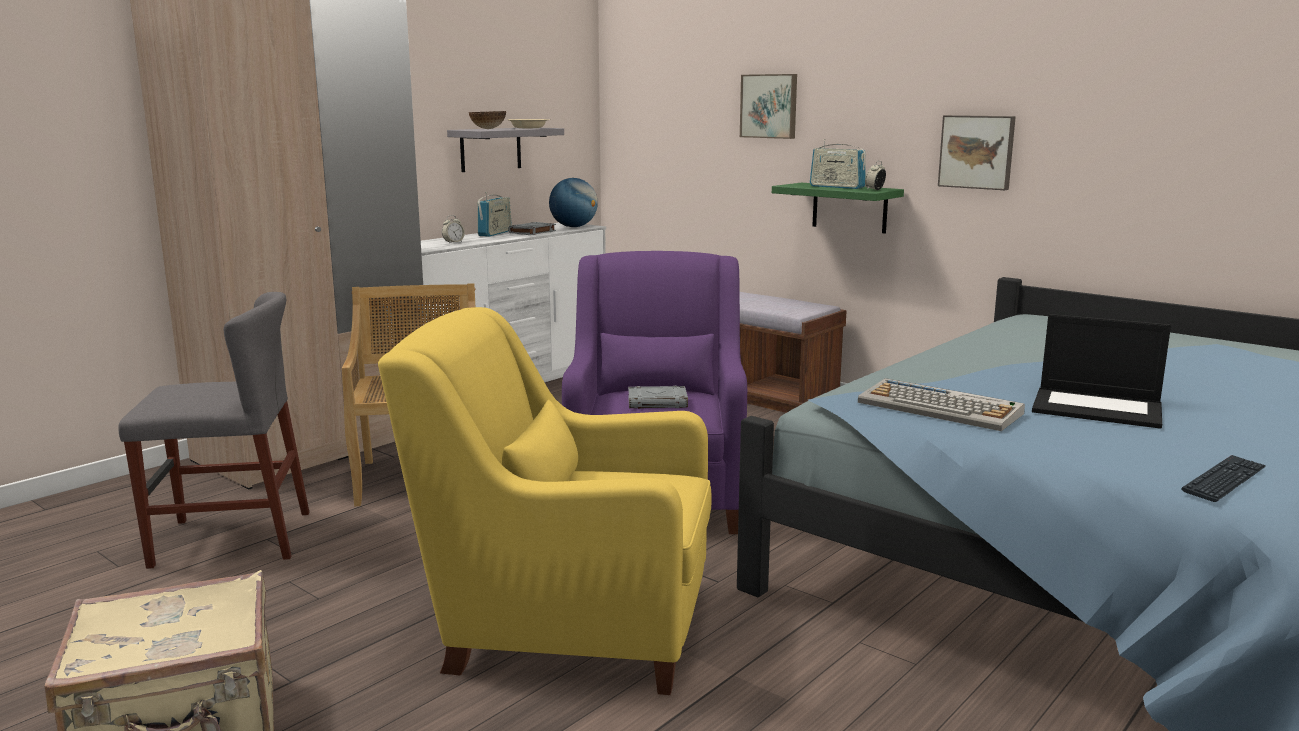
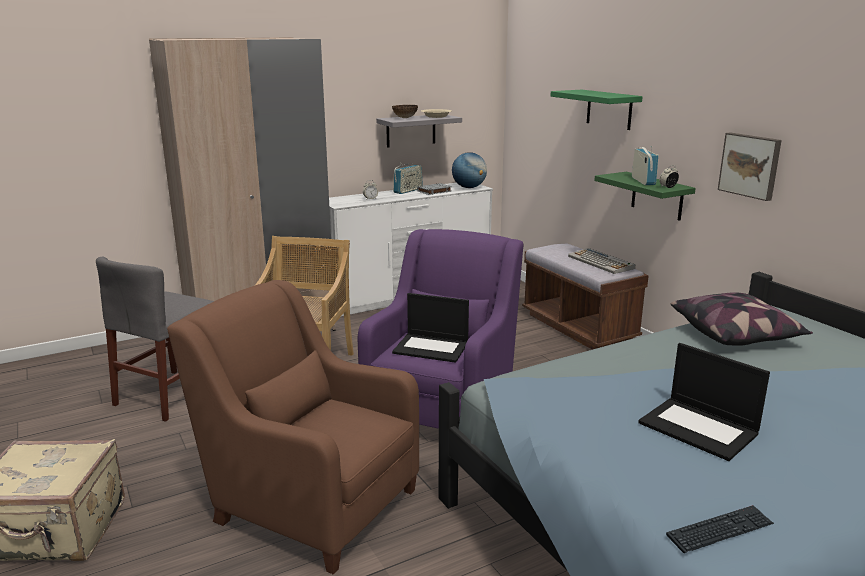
camera: 20 degrees right, 5 degrees up
grey chair [118,292,309,569] -> grey chair turned 105 degrees clockwise [96,256,214,422]
yellow armchair [378,307,712,695] -> brown armchair [167,280,419,574]
grey book [628,386,688,409] -> laptop [392,293,469,363]
picture [740,74,797,139] -> green shelf [551,90,643,130]
radio [810,139,866,189] -> radio turned 150 degrees counterclockwise [632,146,659,185]
keyboard [858,378,1025,431] -> keyboard moved to [568,248,635,274]
none -> pillow [670,292,813,346]

